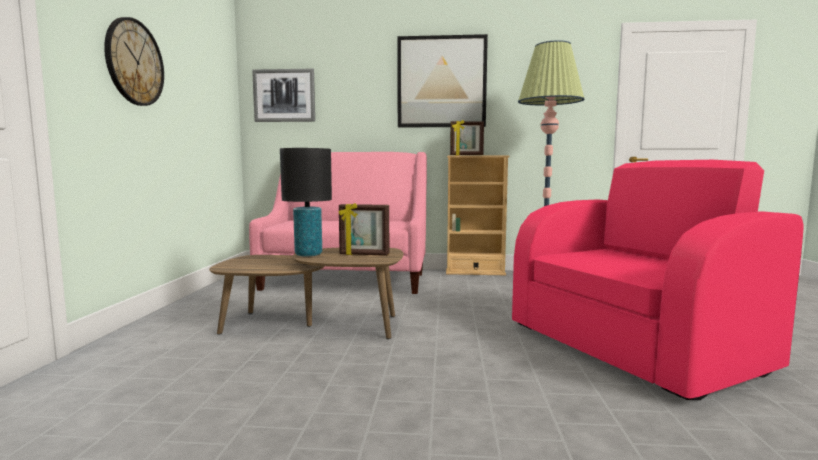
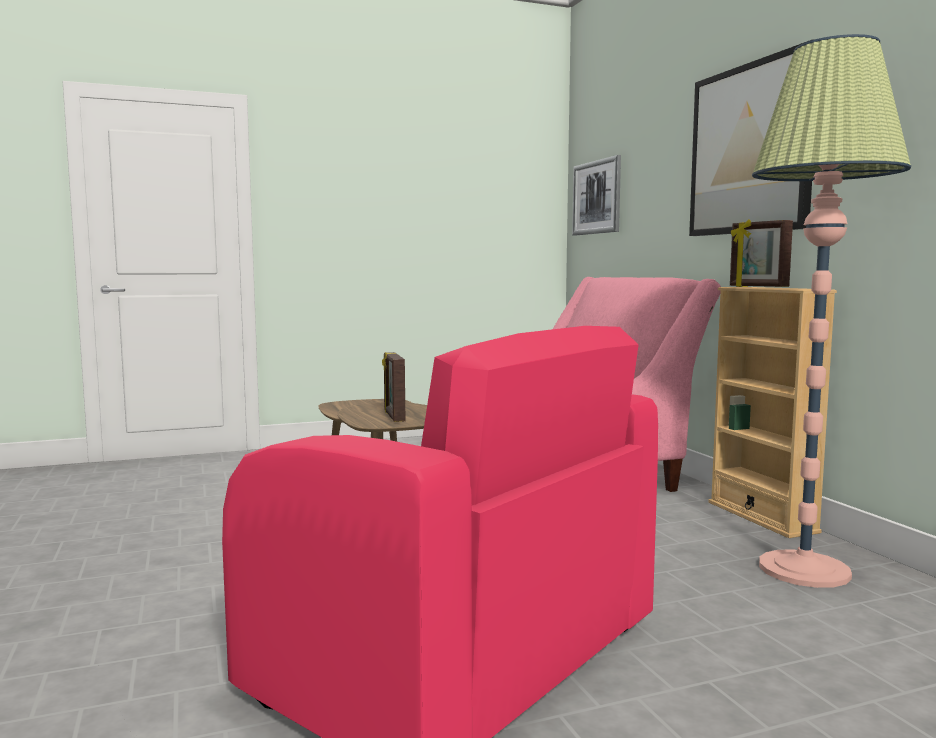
camera: 65 degrees right, 0 degrees up
wall clock [104,17,164,106] -> none
black table lamp [280,148,332,257] -> none

